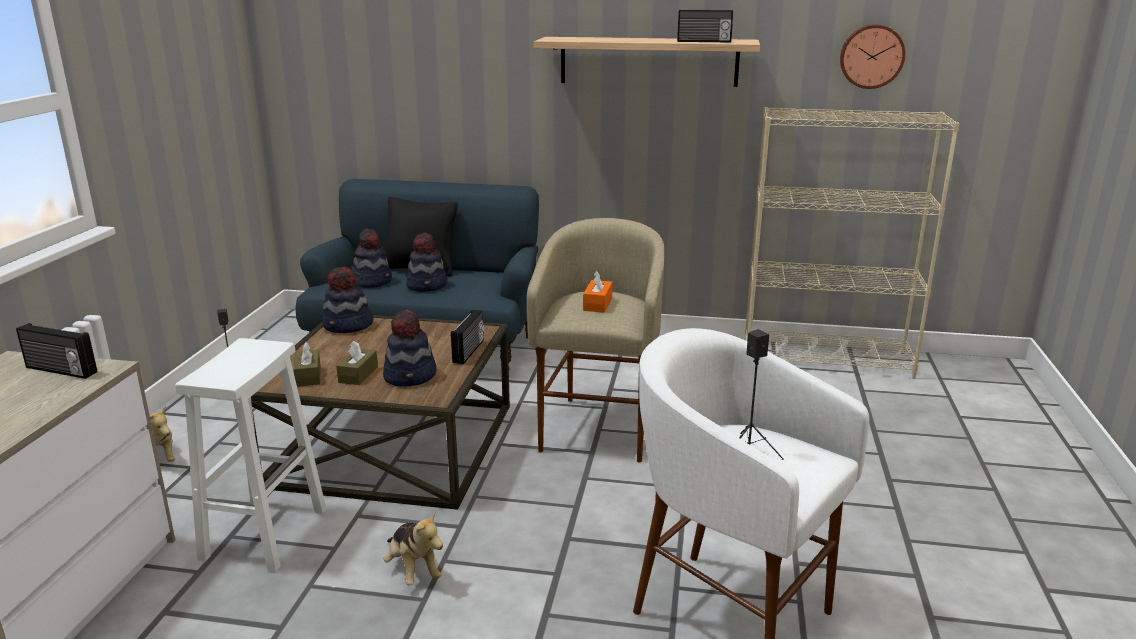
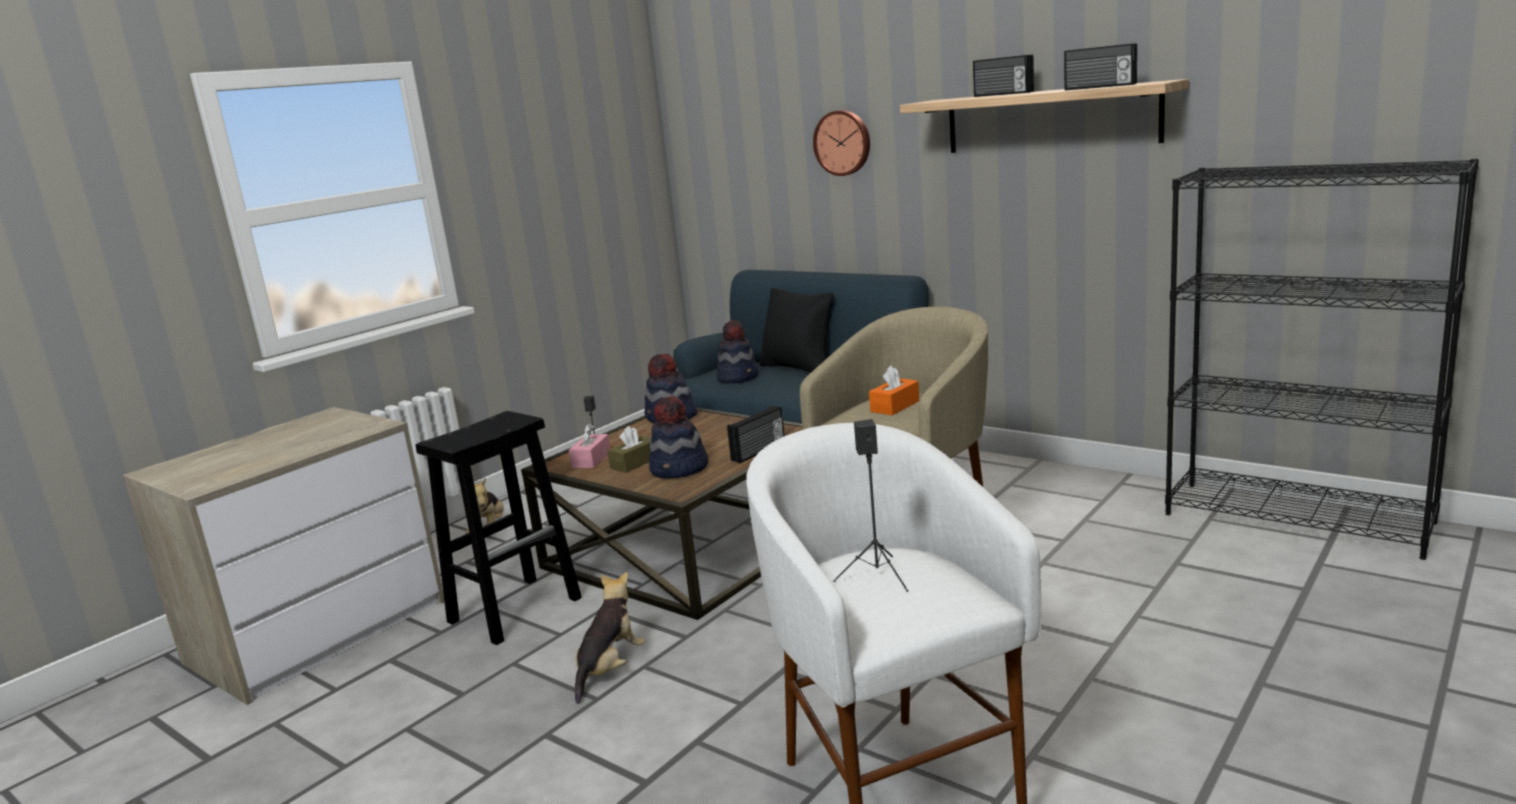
camera: 30 degrees right, 5 degrees down
radio [16,323,97,379] -> radio moved to [973,55,1034,97]
white stool [175,338,327,572] -> black stool [416,411,582,645]
brown tissue box [293,342,321,387] -> pink tissue box [569,424,610,468]
plush toy [383,512,443,585] -> plush toy turned 150 degrees counterclockwise [575,572,645,704]
hat [406,232,448,292] -> none
beige bookcase [745,107,959,379] -> black bookcase [1165,159,1479,560]
wall clock [840,24,905,89] -> wall clock moved to [813,110,870,176]

